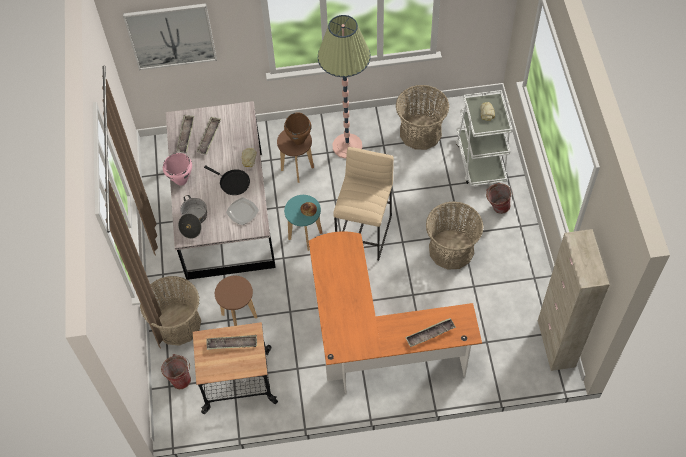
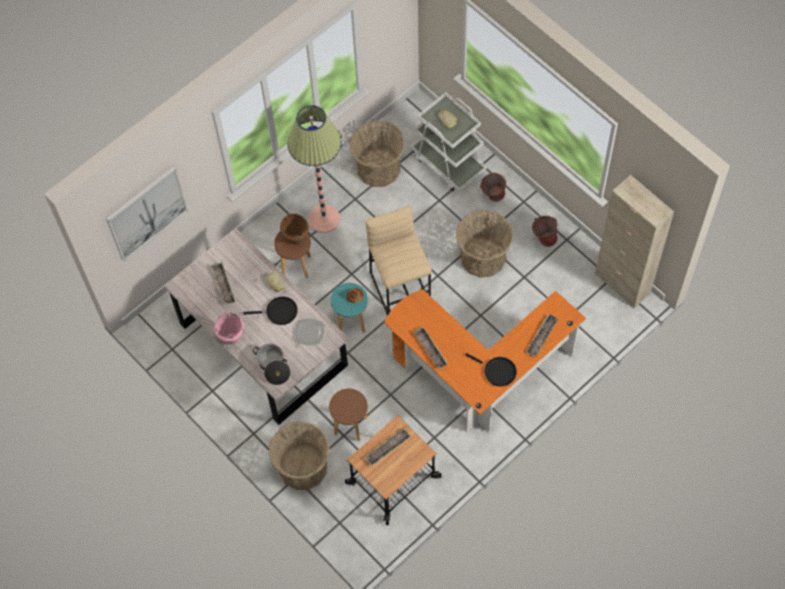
camera: 35 degrees left, 5 degrees up
bucket [161,354,191,389] -> bucket moved to [532,216,559,247]
tray [176,115,194,153] -> tray moved to [413,326,448,369]
none -> black frying pan [465,353,517,387]

